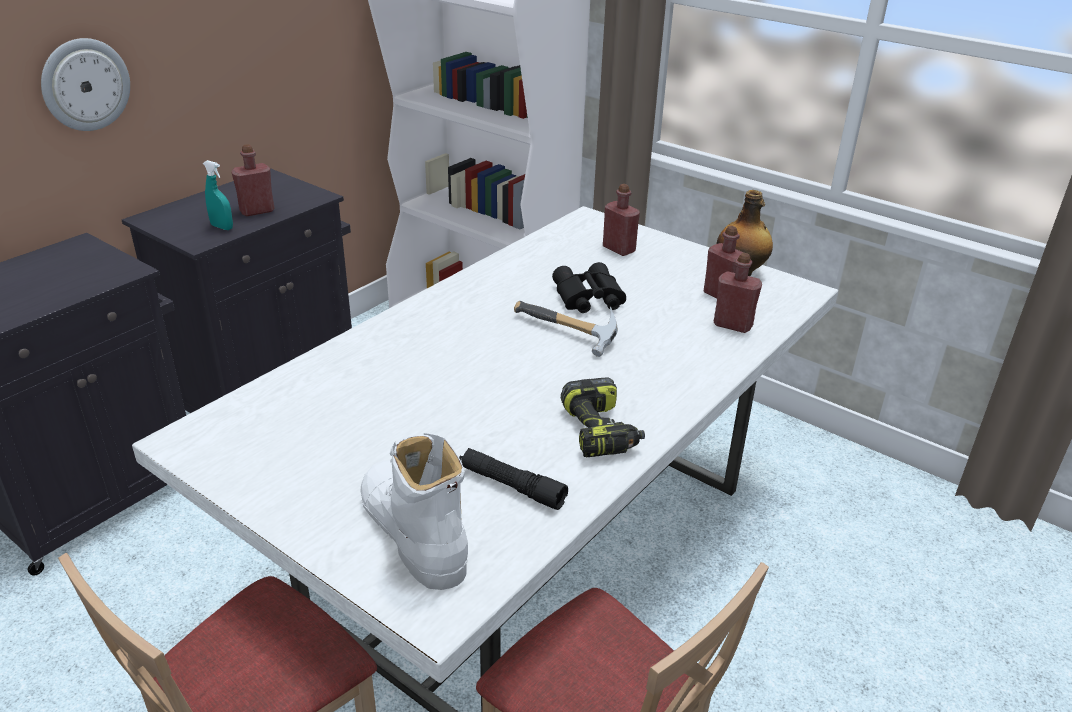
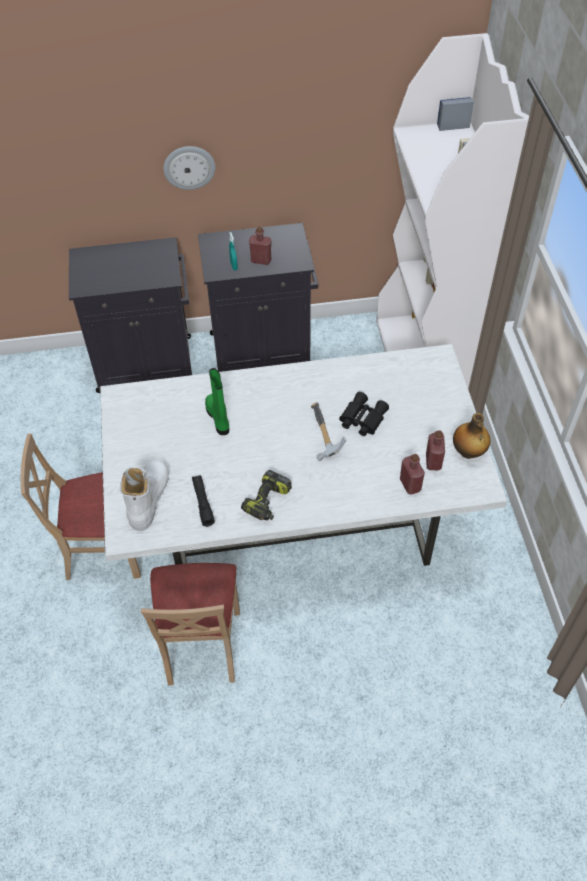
camera: 45 degrees right, 20 degrees up
red bottle [603,184,640,256] -> none
none -> green boot [205,368,229,435]

